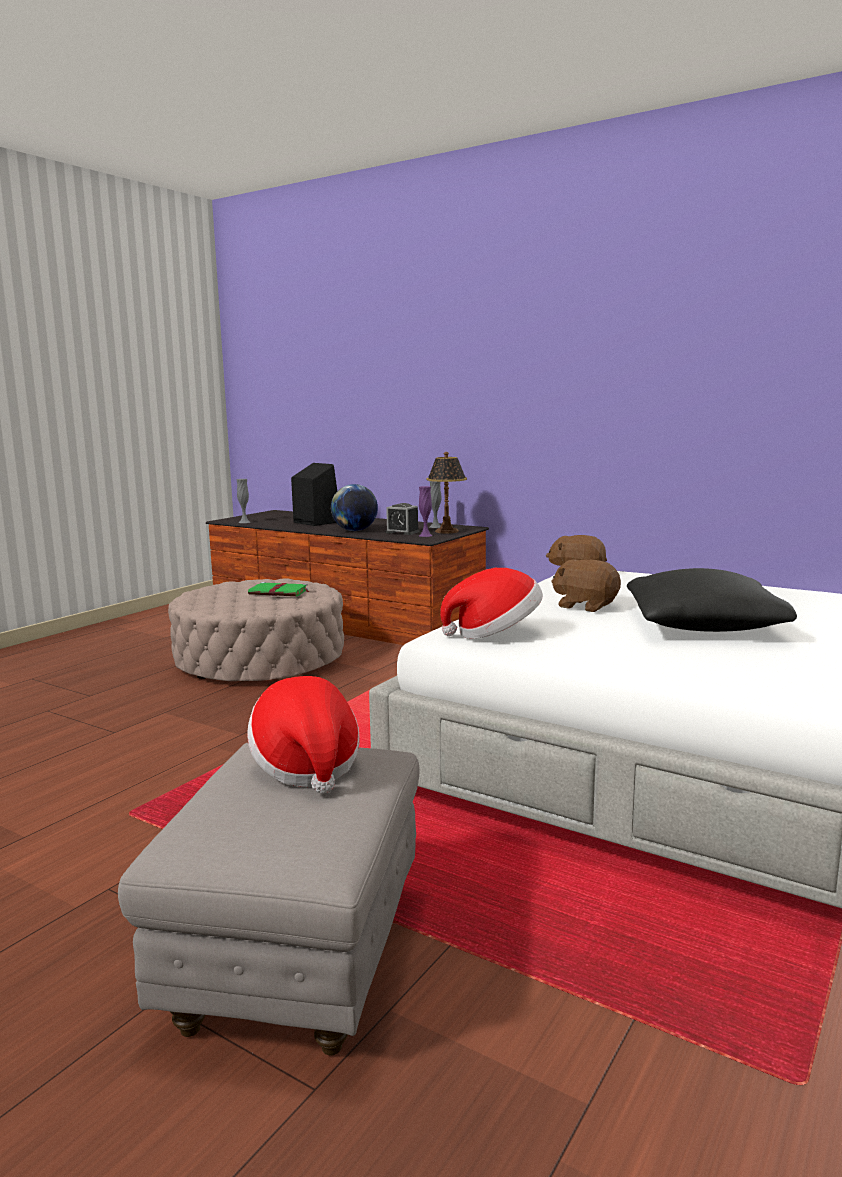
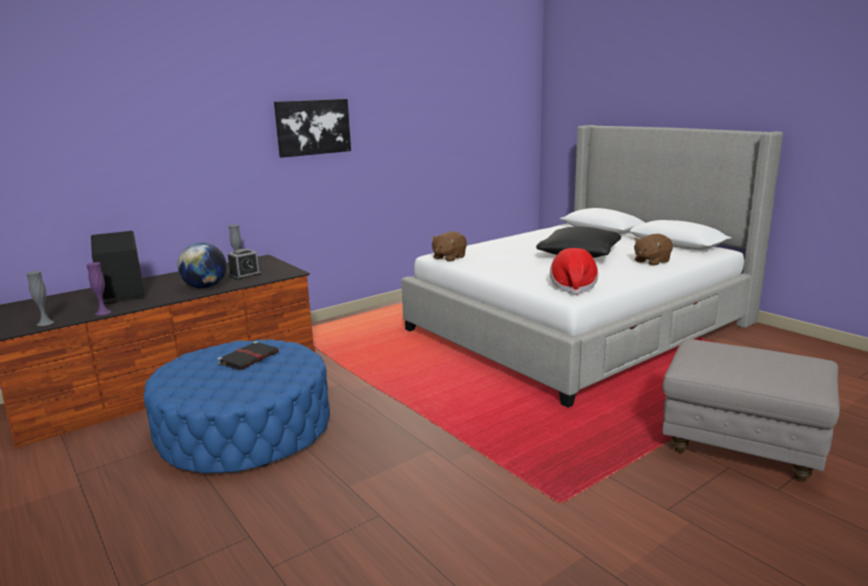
camera: 70 degrees left, 5 degrees up
beige ottoman [168,579,344,681] -> blue ottoman [144,339,330,473]
hat [247,676,360,794] -> none
green book [248,582,309,596] -> black book [217,341,279,370]
purple vase [419,486,433,537] -> purple vase moved to [86,262,111,315]
table lamp [427,452,467,533] -> none
brown plush toy [552,560,621,612] -> brown plush toy moved to [634,234,673,266]
none -> picture [274,99,351,158]

